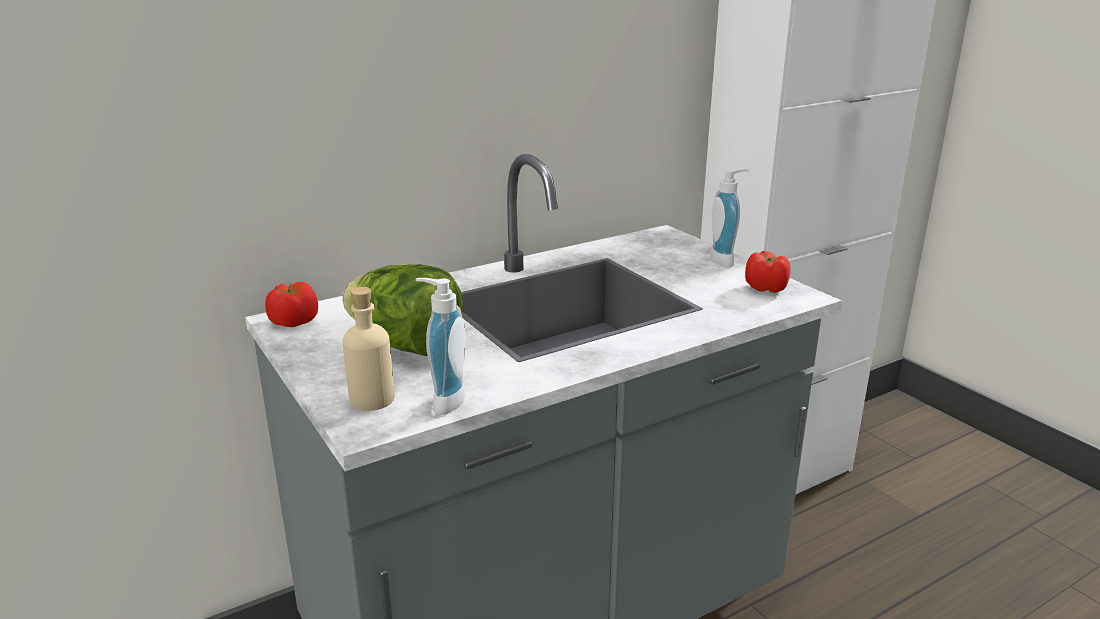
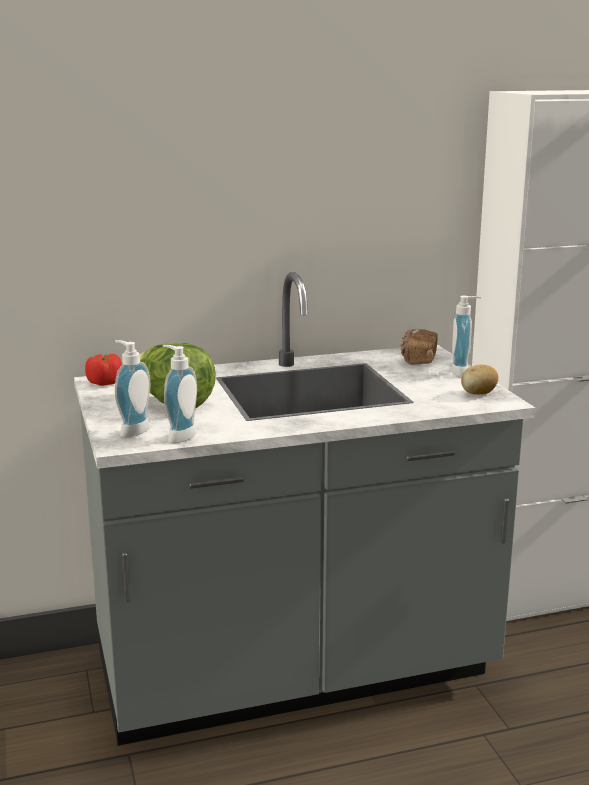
camera: 15 degrees right, 5 degrees down
beige bottle [342,287,395,411] -> soap dispenser [115,340,150,438]
tomato [745,251,790,293] -> potato [461,365,498,395]
none -> bread [400,329,438,365]

